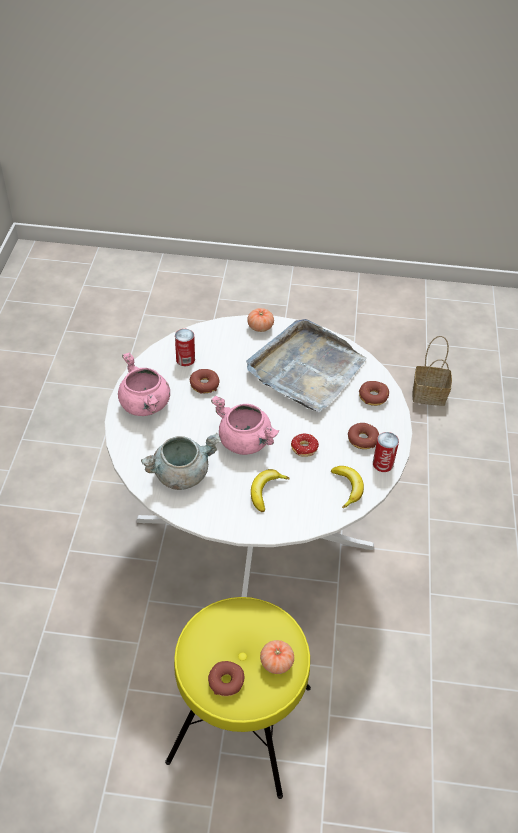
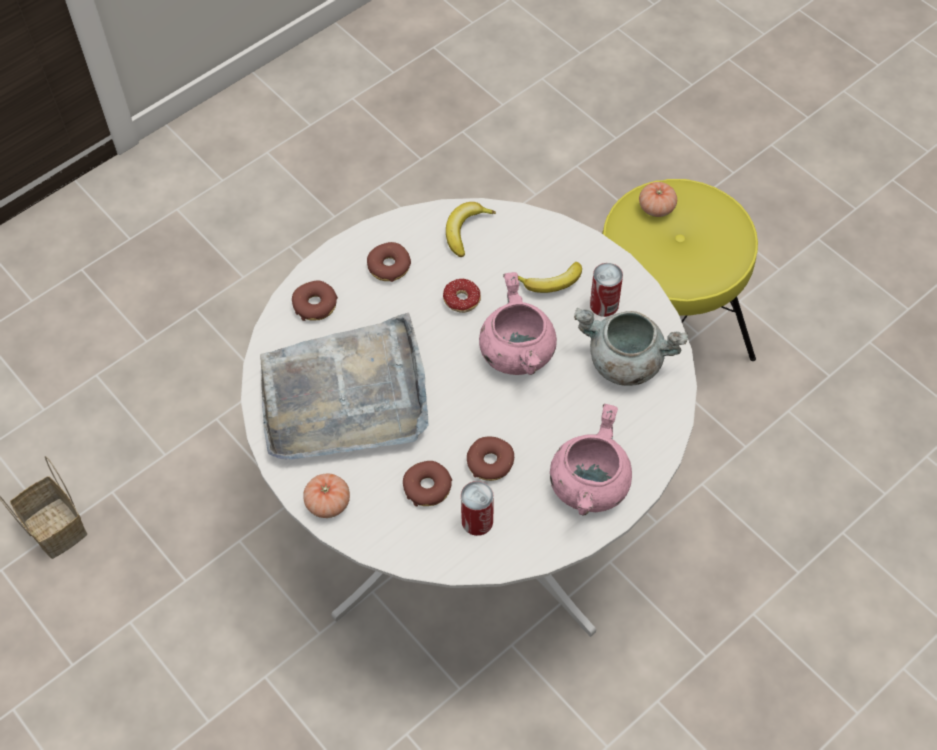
camera: 135 degrees left, 10 degrees up
donut [208,661,244,697] -> donut moved to [403,461,452,506]
can [373,432,399,472] -> can moved to [590,263,623,317]

